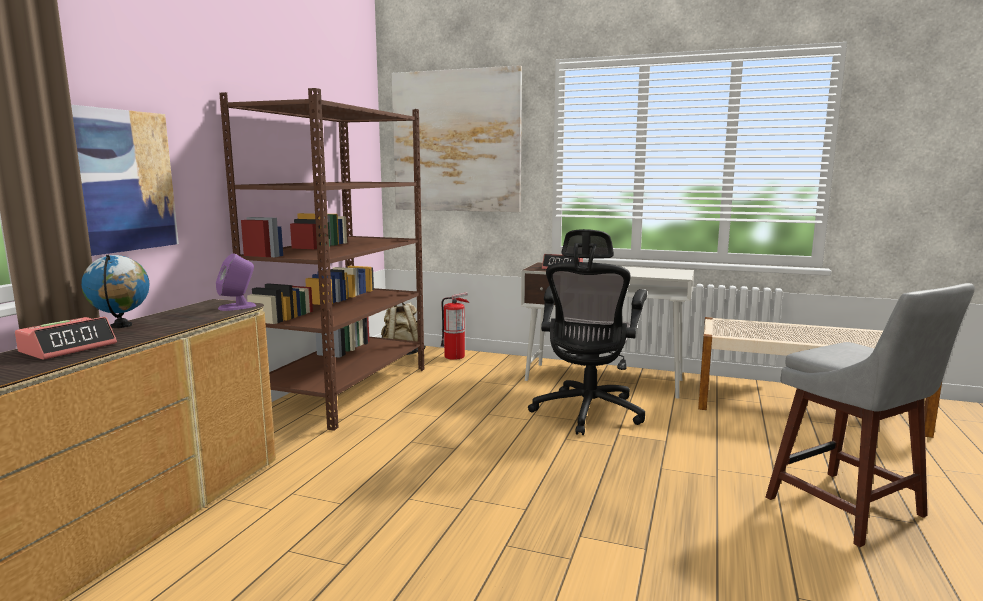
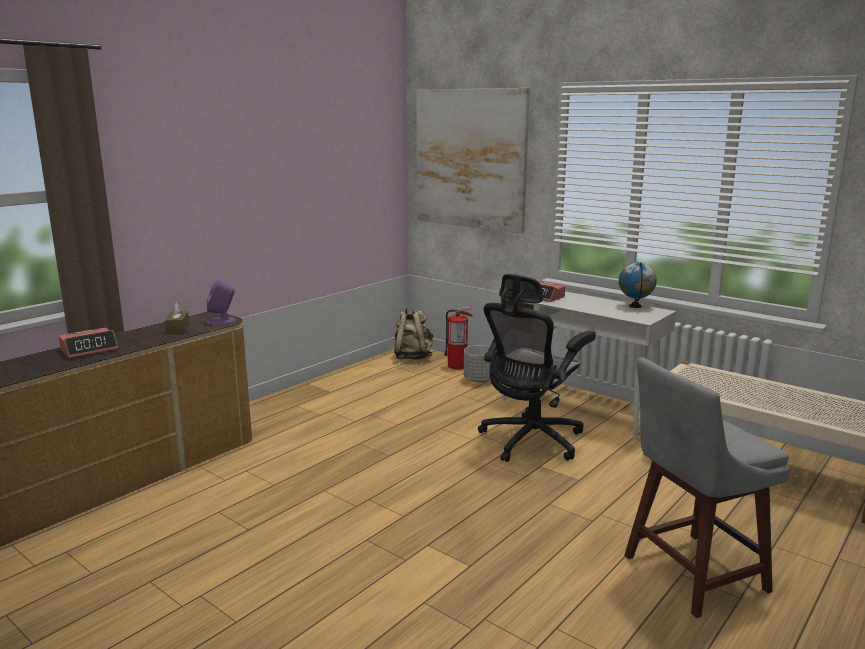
camera: 20 degrees right, 5 degrees up
picture [71,105,179,256] -> none
globe [81,255,150,328] -> globe moved to [619,262,657,308]
brown bookcase [219,88,424,431] -> none
grey chair [766,283,975,547] -> grey chair turned 75 degrees clockwise [625,357,790,618]
none -> brown tissue box [165,302,189,334]
none -> grey planter [464,345,497,383]

